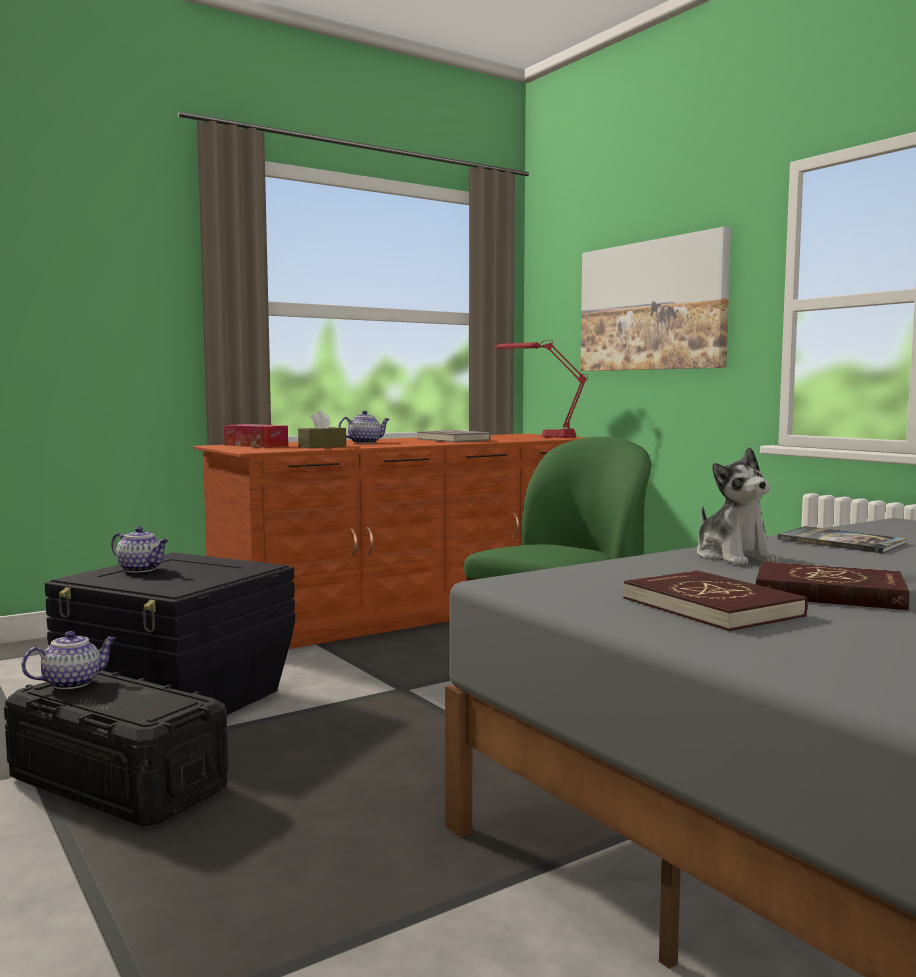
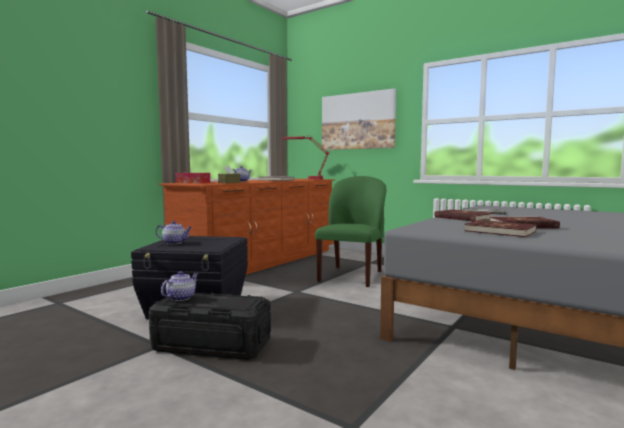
camera: 20 degrees left, 0 degrees up
plush toy [697,447,779,565] -> red book [434,209,493,221]

